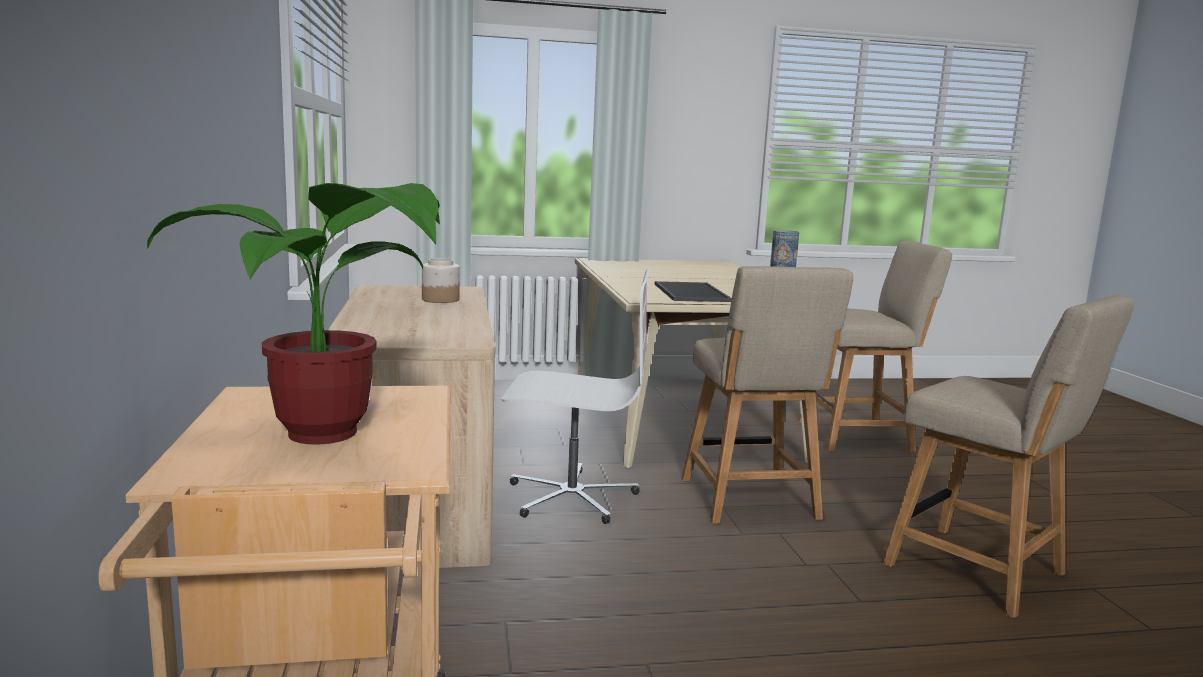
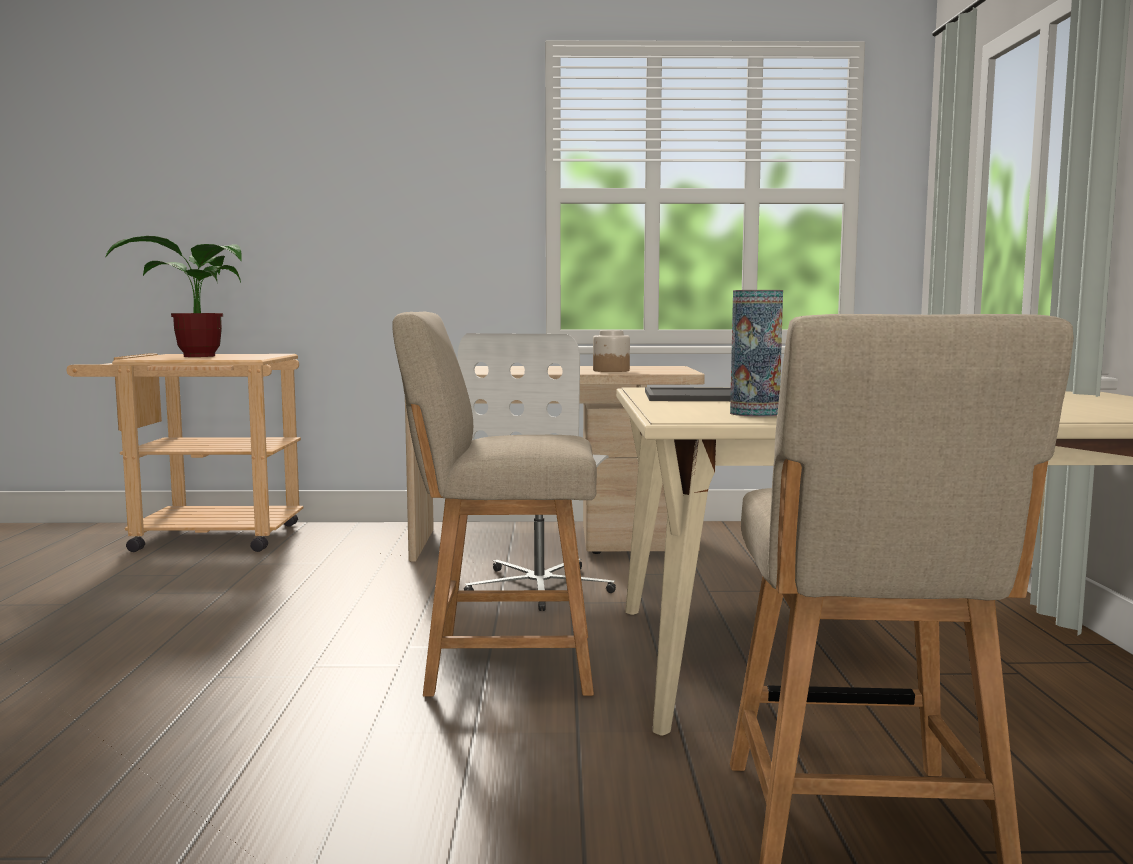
camera: 100 degrees right, 5 degrees down
beige chair [883,295,1134,618] -> none

